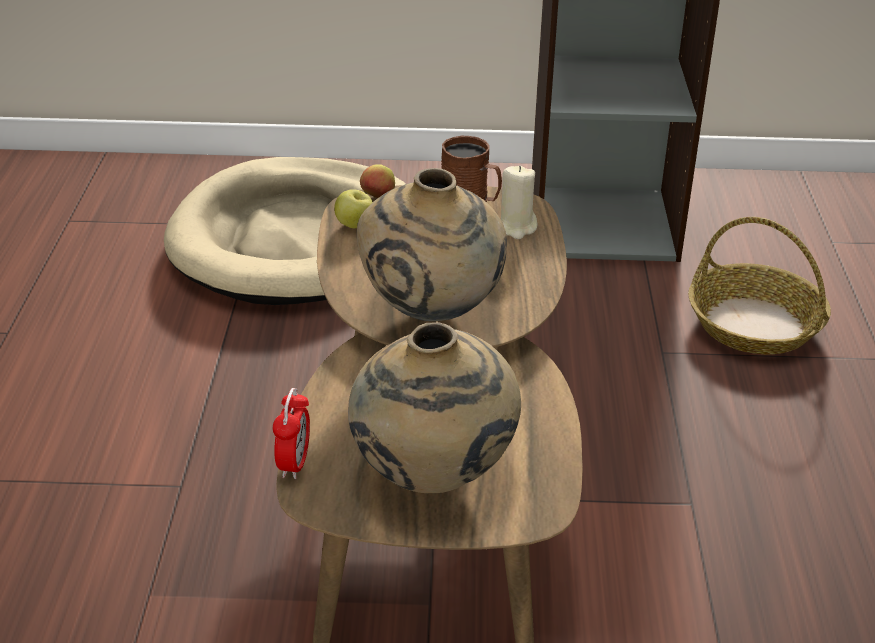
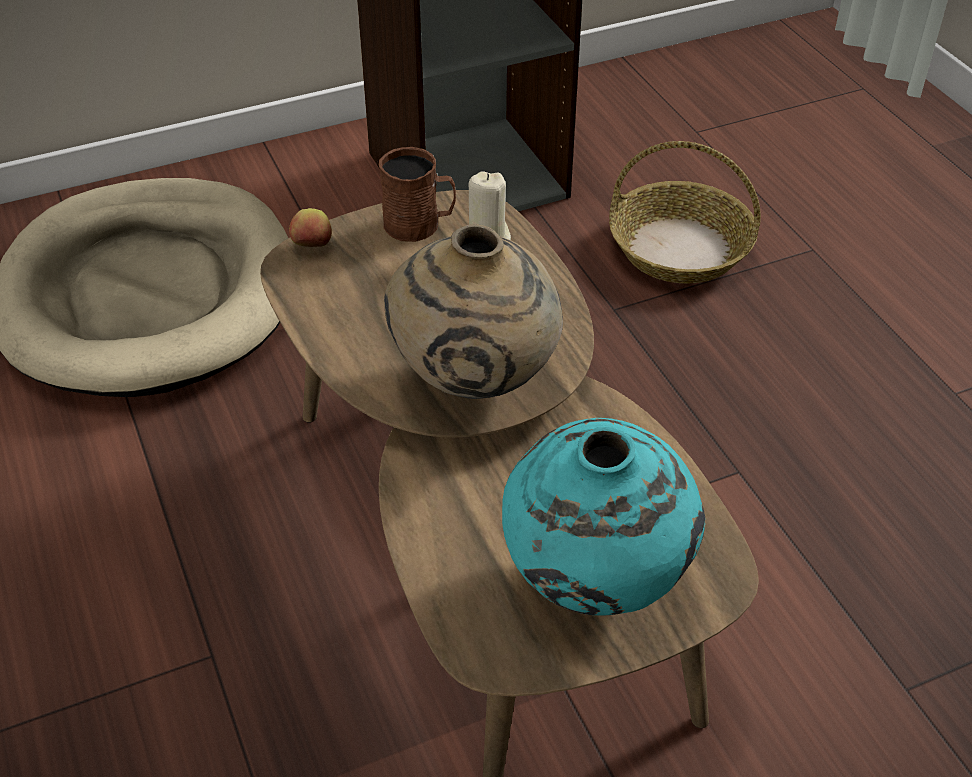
camera: 25 degrees left, 10 degrees up
alarm clock [272,388,310,479] -> none
apple [334,189,373,228] -> none
beige vase [348,322,521,493] -> turquoise vase [502,418,705,616]

